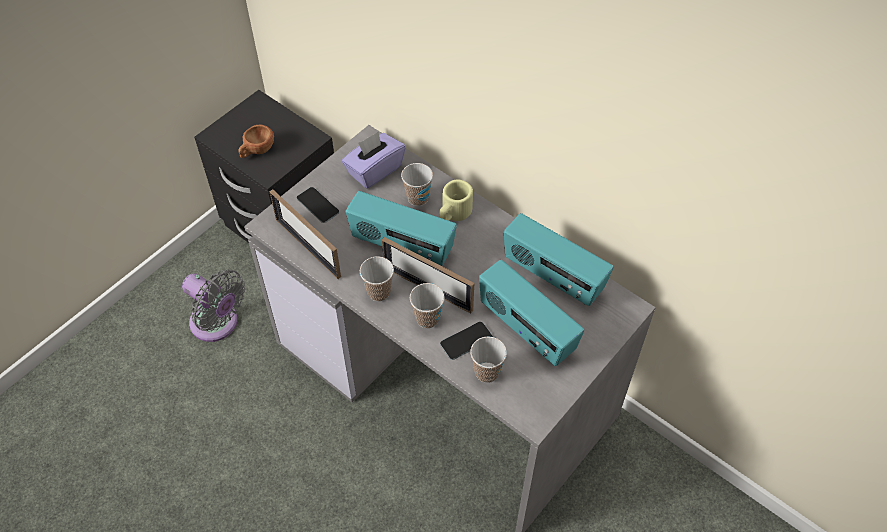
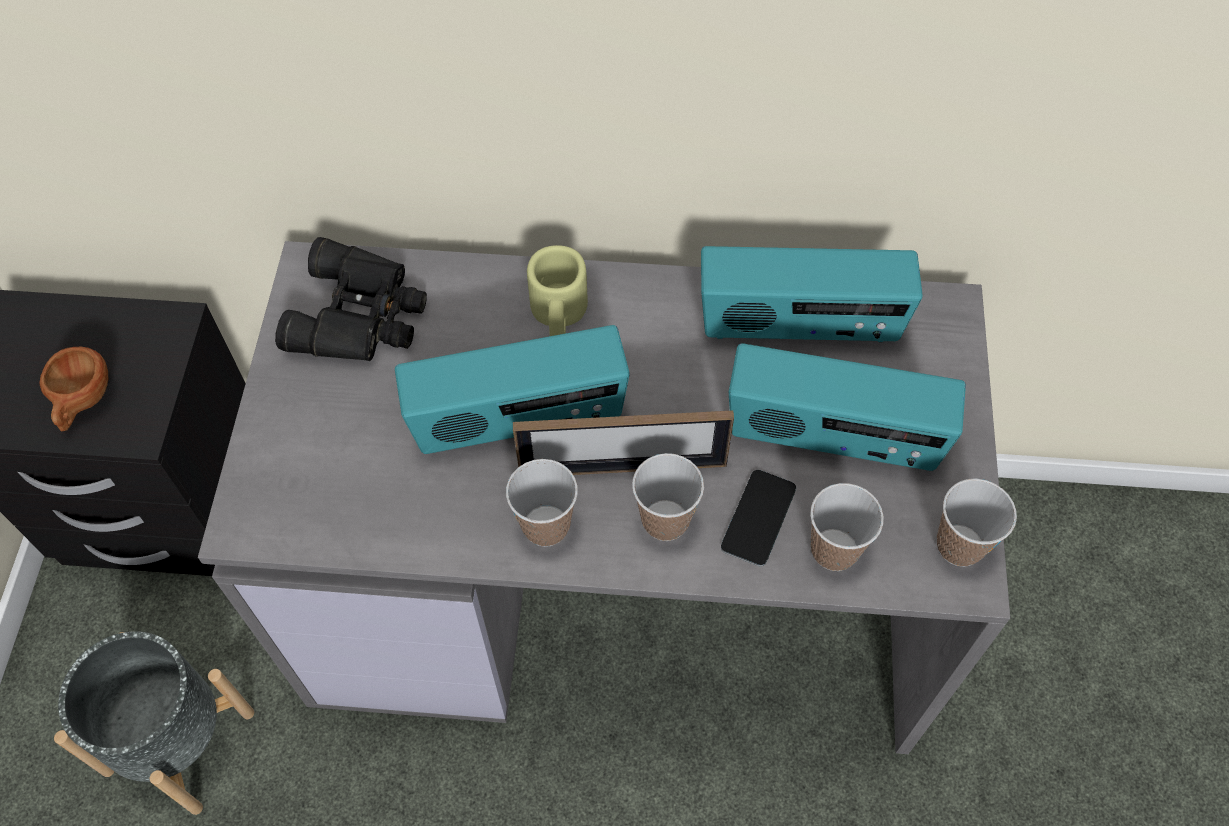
camera: 35 degrees left, 5 degrees up
grey fan [182,270,245,342] -> grey planter [54,631,254,815]
picture frame [270,189,341,279] -> none
phone [297,187,339,223] -> none
purple tissue box [342,132,405,189] -> black binoculars [275,237,427,361]
cup [401,163,433,206] -> cup moved to [937,478,1017,567]

